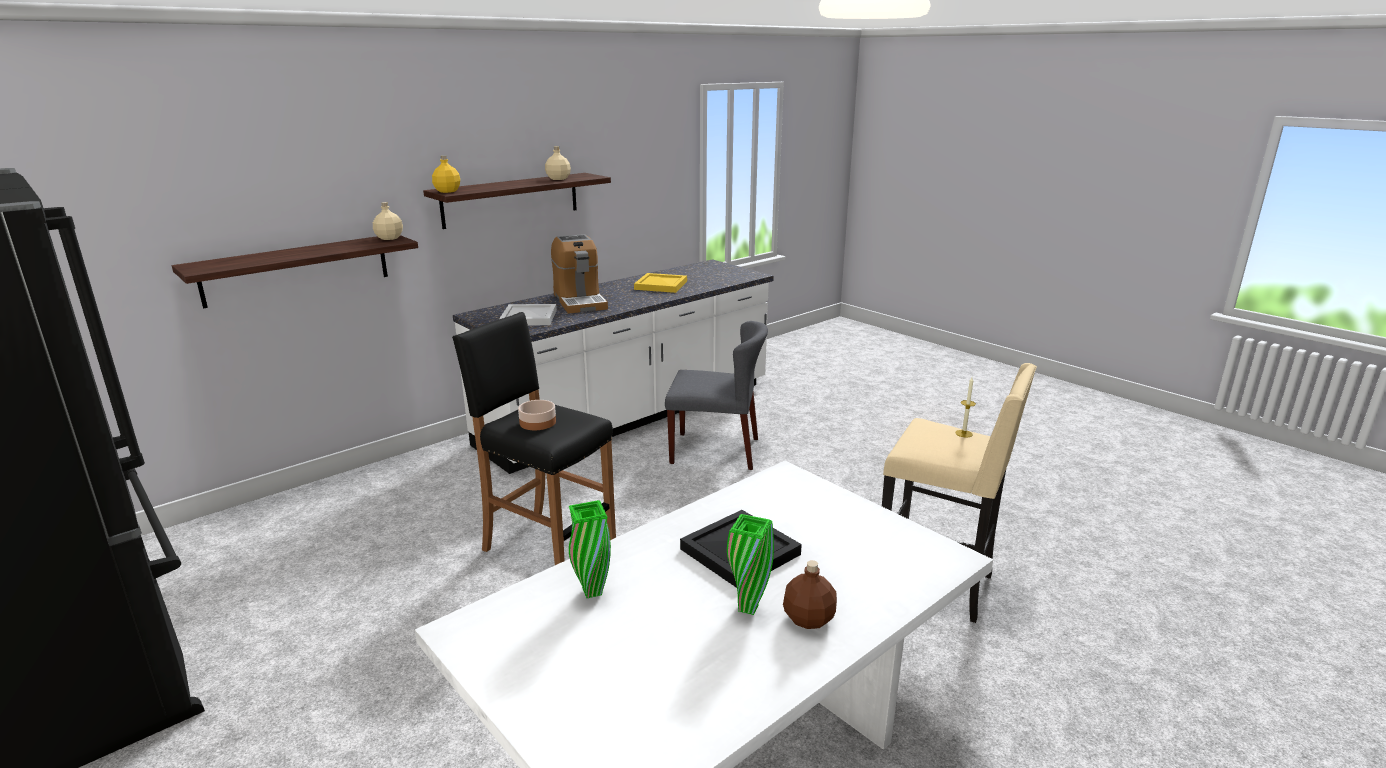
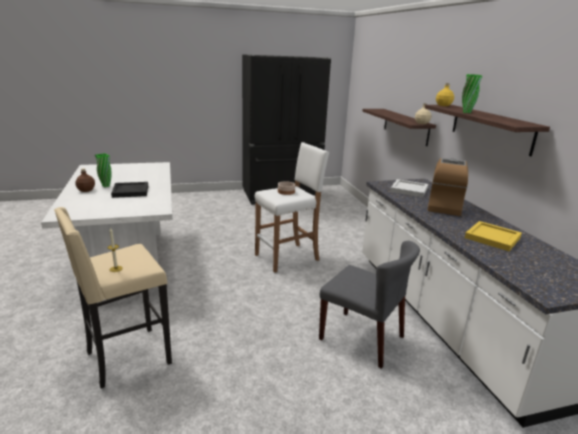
camera: 115 degrees right, 0 degrees up
black stool [452,312,616,565] -> white stool [255,142,329,273]
beige bottle [545,146,571,180] -> none
coffee machine [551,234,608,314] -> coffee machine turned 105 degrees clockwise [427,158,468,216]
green vase [569,500,611,598] -> green vase moved to [462,74,482,113]
grey chair [665,321,768,470] -> grey chair turned 90 degrees counterclockwise [319,241,420,369]

